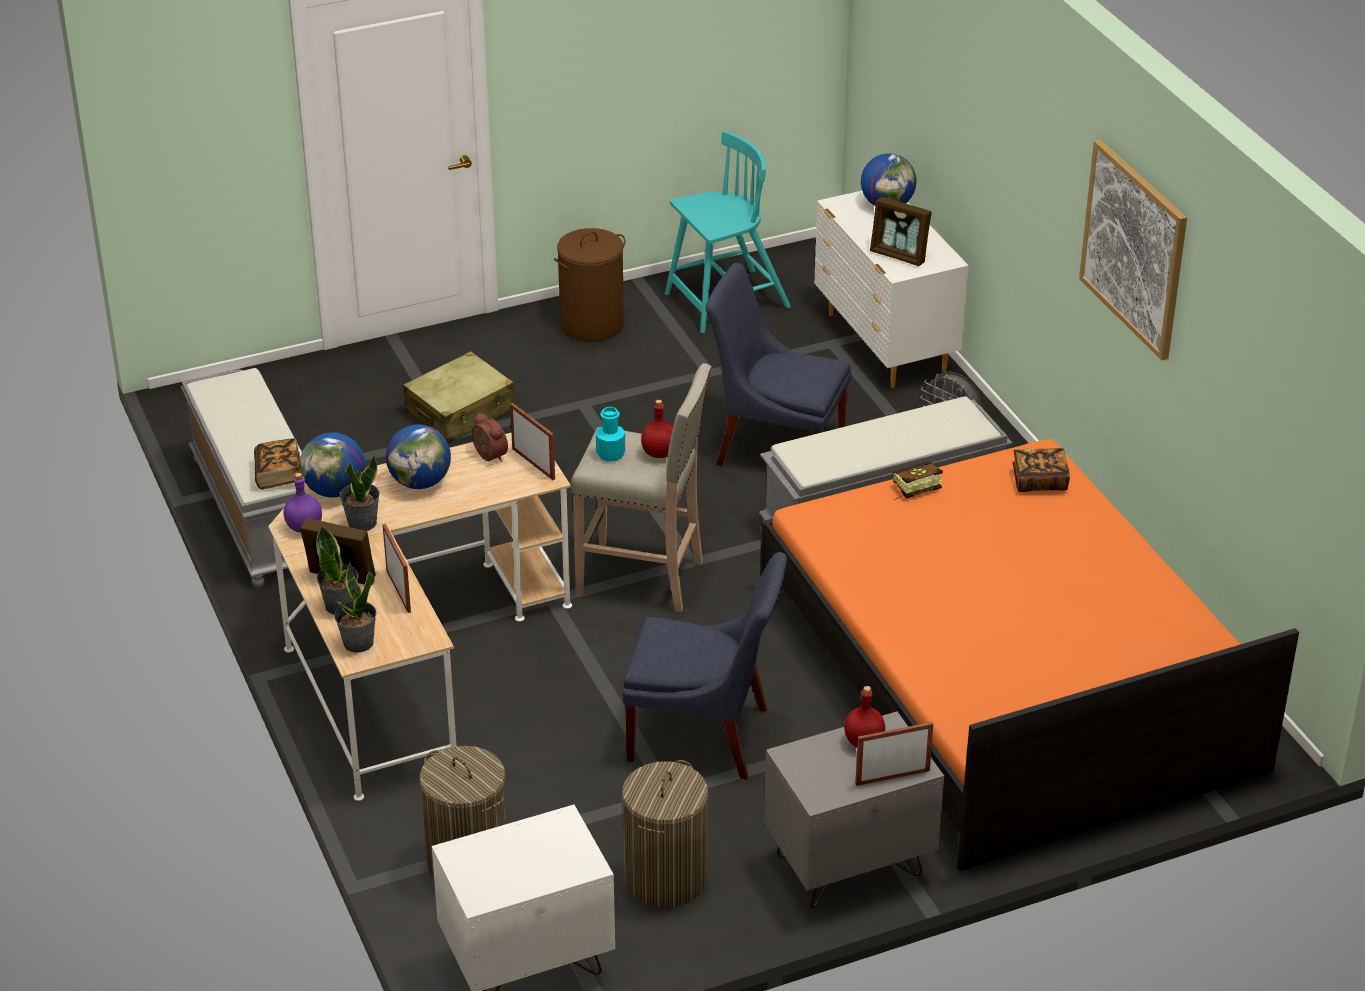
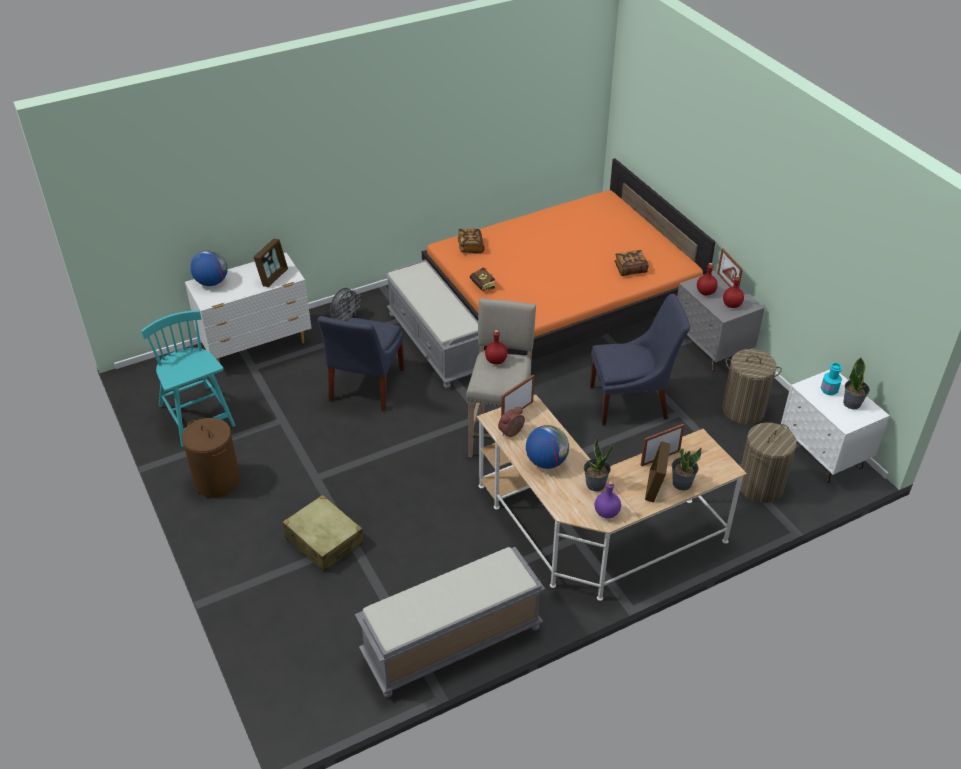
camera: 95 degrees left, 5 degrees up
book [254,438,301,490] -> book moved to [615,250,649,276]
globe [300,432,365,497] -> none
potted plant [334,561,377,652] -> potted plant moved to [843,358,870,409]
turquoise bottle [596,407,625,461] -> turquoise bottle moved to [821,363,842,395]
blue chair [623,552,787,779] -> blue chair turned 75 degrees clockwise [590,294,690,425]
picture [1079,139,1187,361] -> none
none -> red bottle [723,275,744,308]

